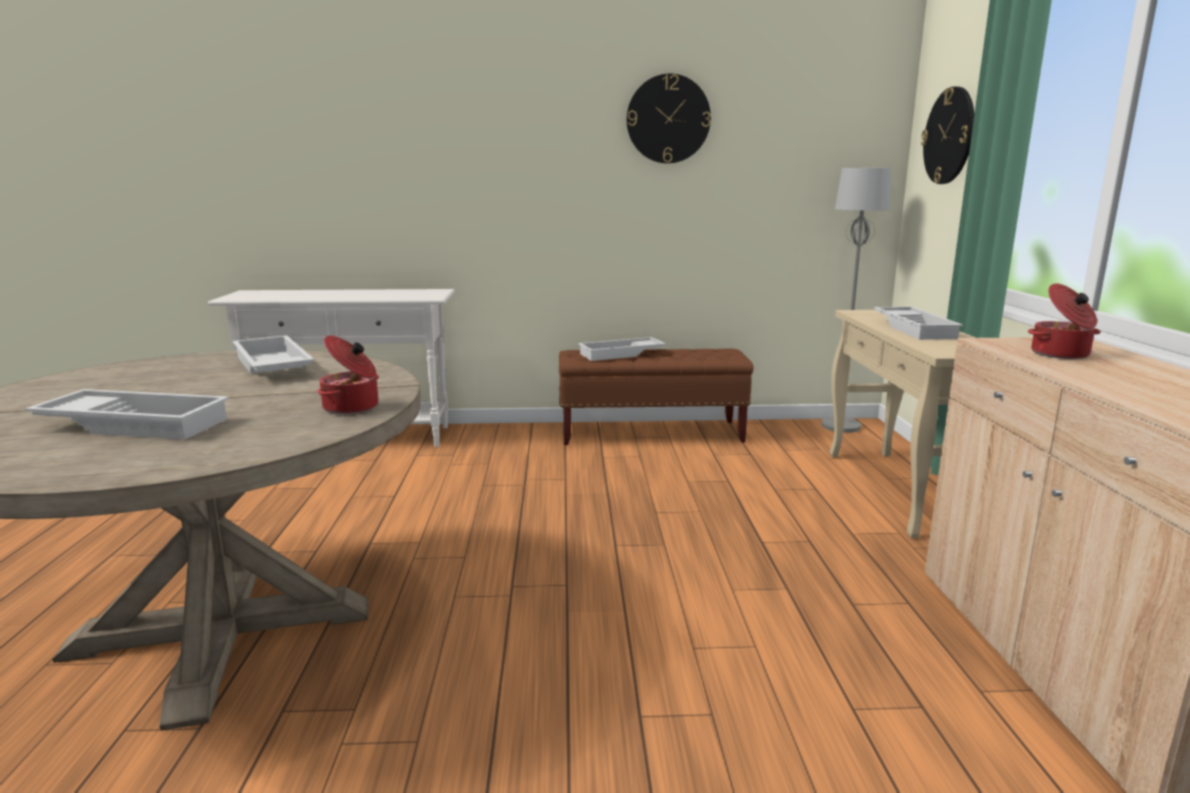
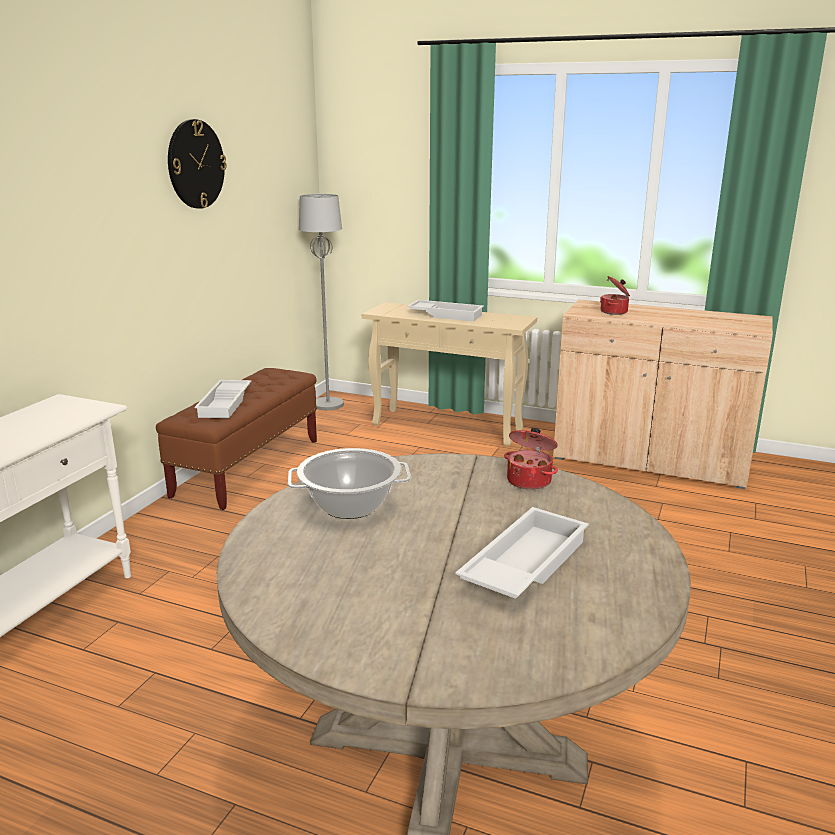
camera: 65 degrees left, 5 degrees up
white tray [233,335,315,374] -> cooking pot [288,448,411,519]
wall clock [921,87,974,184] -> none

